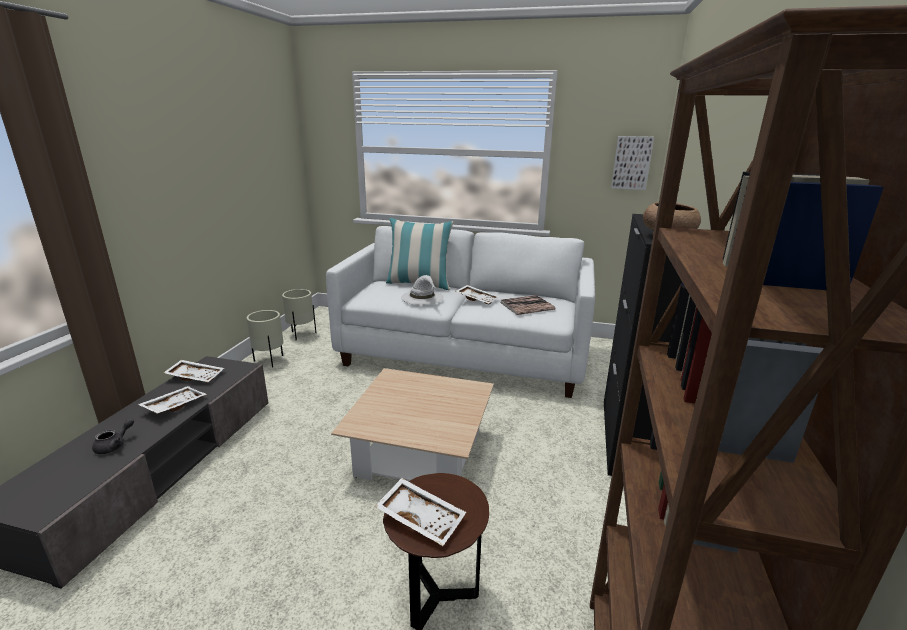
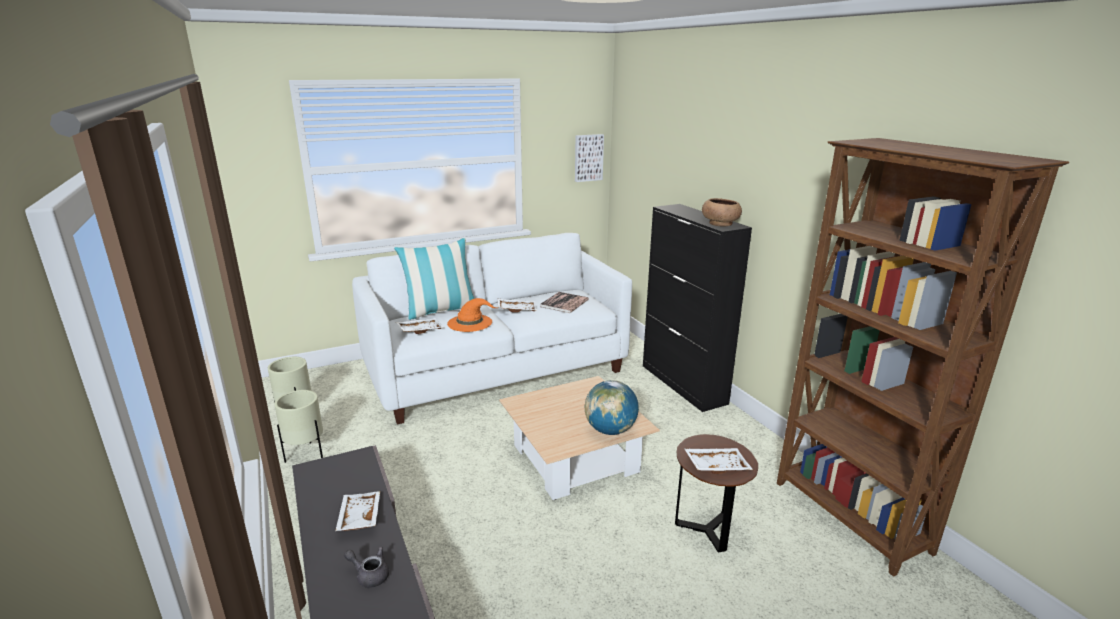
camera: 40 degrees left, 0 degrees up
grey teapot [92,418,134,454] -> grey teapot turned 60 degrees counterclockwise [344,547,389,588]
white tray [163,360,224,382] -> white tray moved to [396,318,445,334]
white hat [401,275,443,305] -> orange hat [447,298,497,332]
none -> globe [585,380,639,435]

